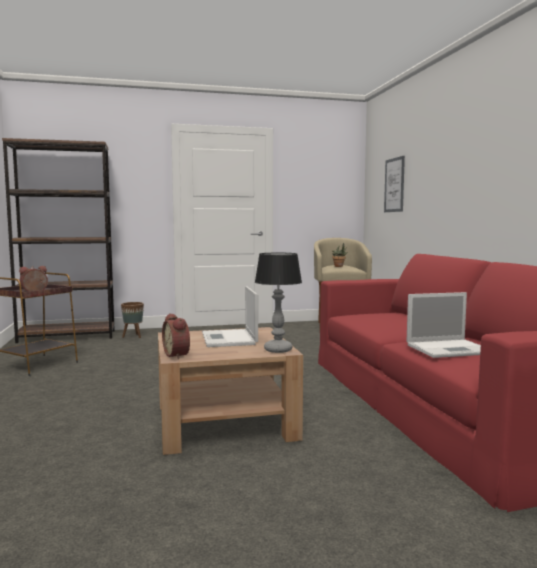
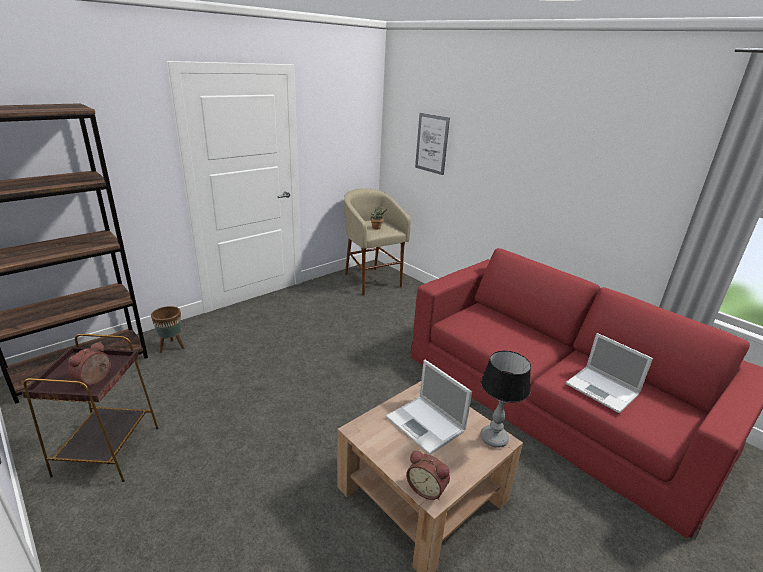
camera: 30 degrees left, 20 degrees up
laptop [406,292,481,358] -> laptop turned 90 degrees clockwise [566,333,653,414]

